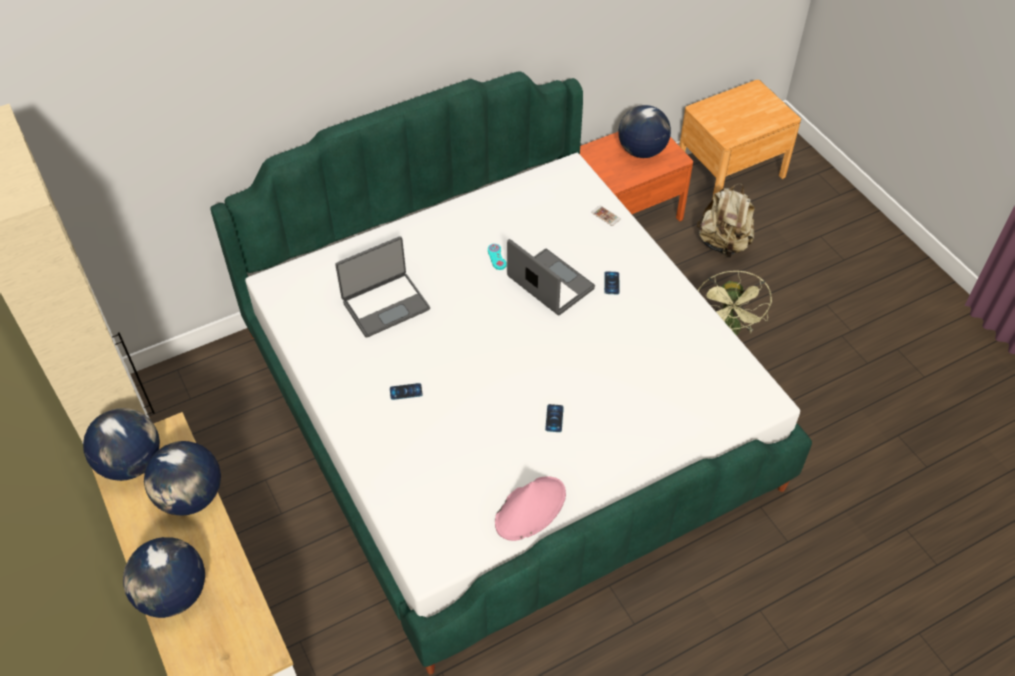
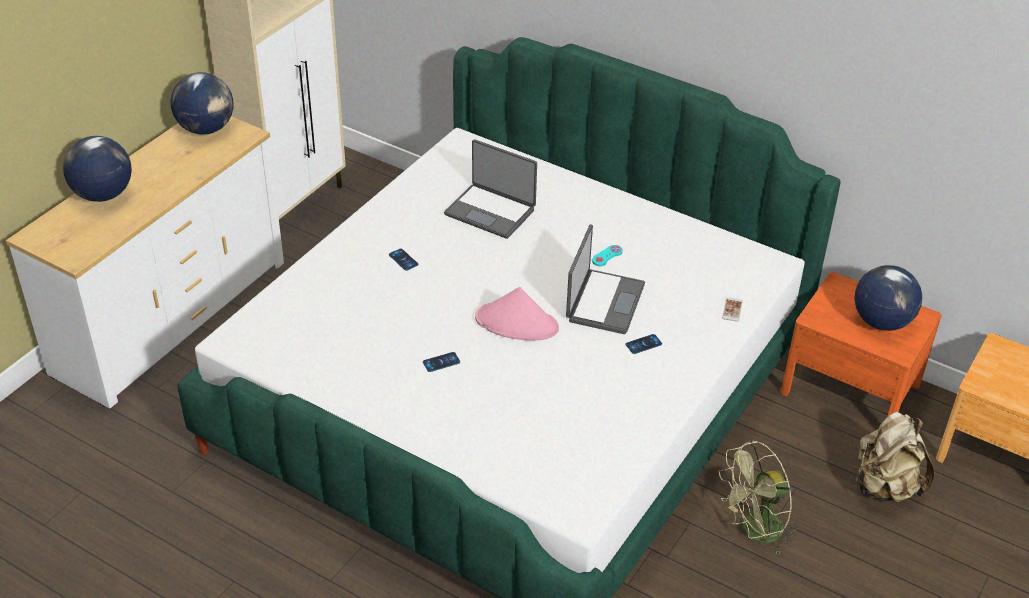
camera: 60 degrees right, 10 degrees down
globe [144,441,221,516] -> none
pink hat [495,476,566,541] -> pink hat moved to [475,287,559,341]

